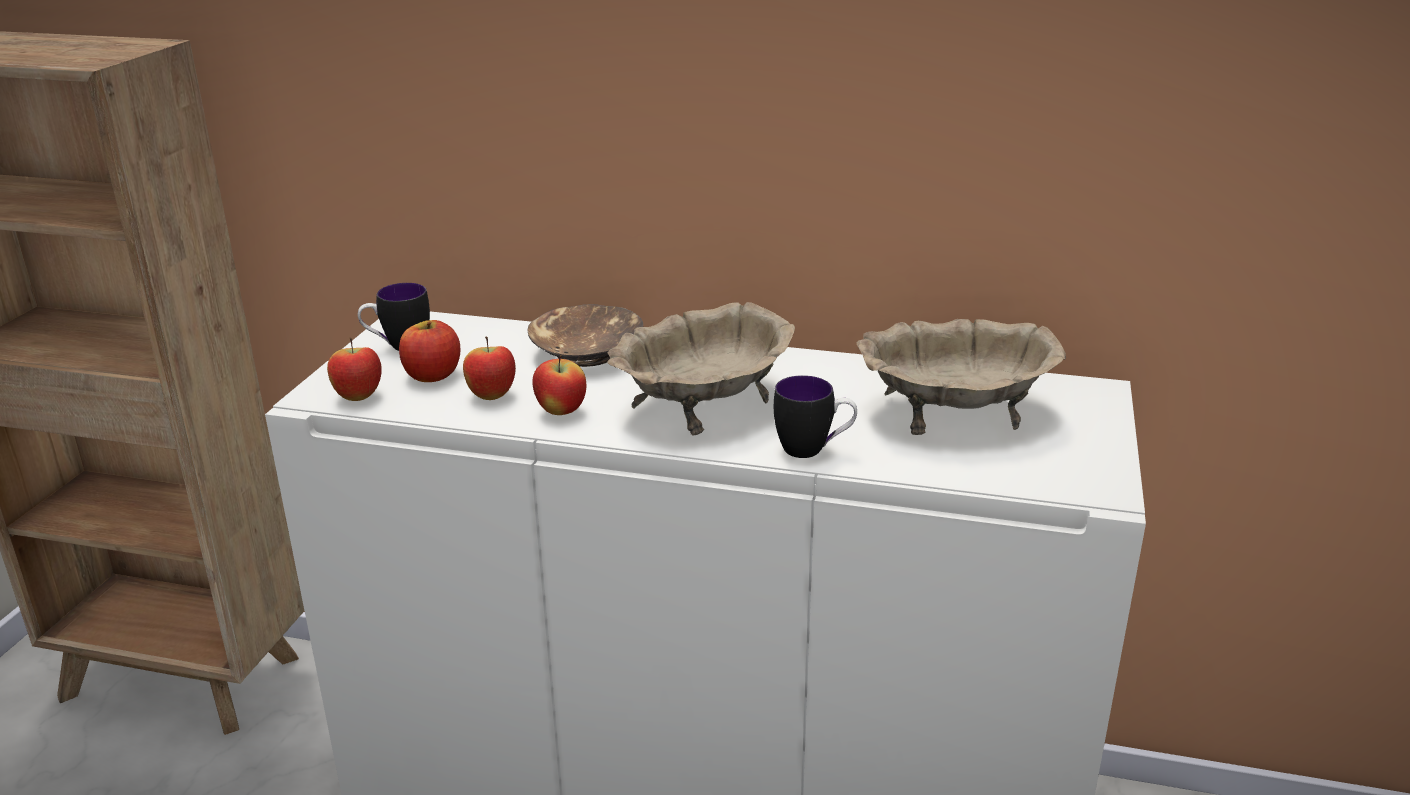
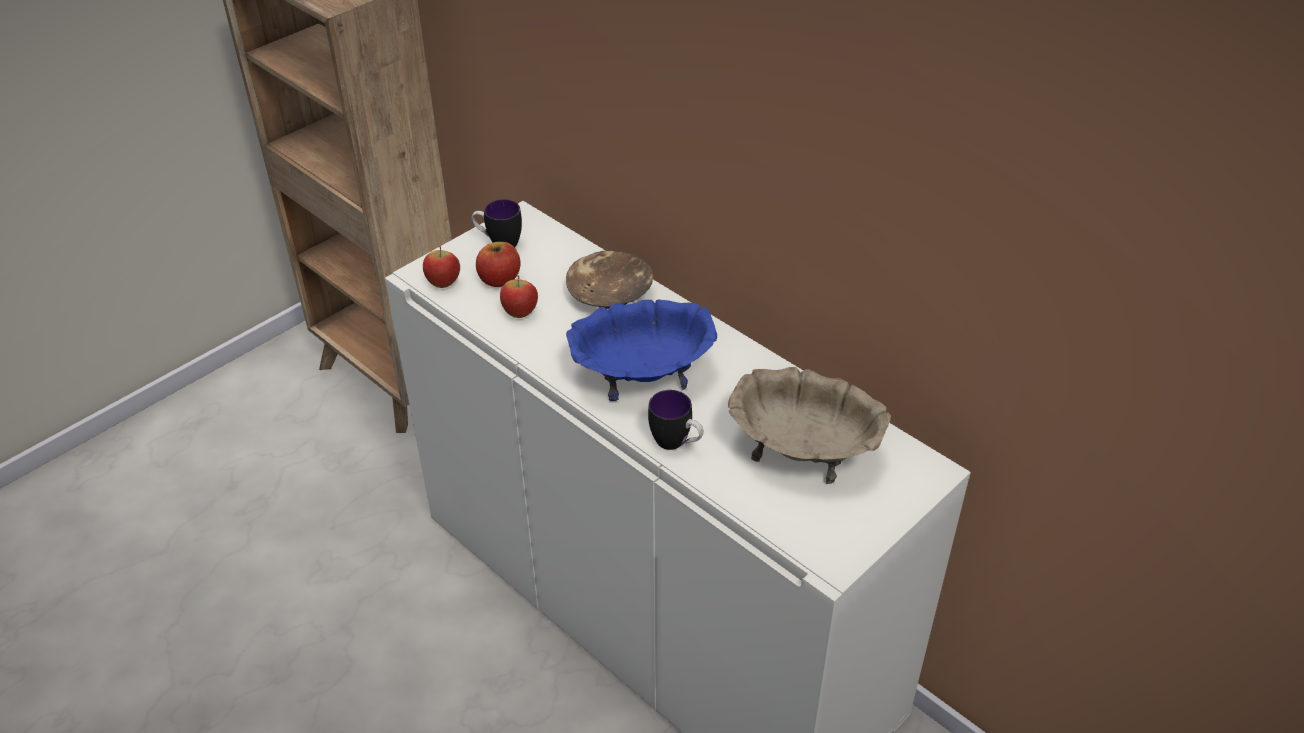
camera: 30 degrees right, 15 degrees up
apple [532,355,586,415] -> none
beige bowl [607,302,795,436] -> blue bowl [566,299,717,401]

